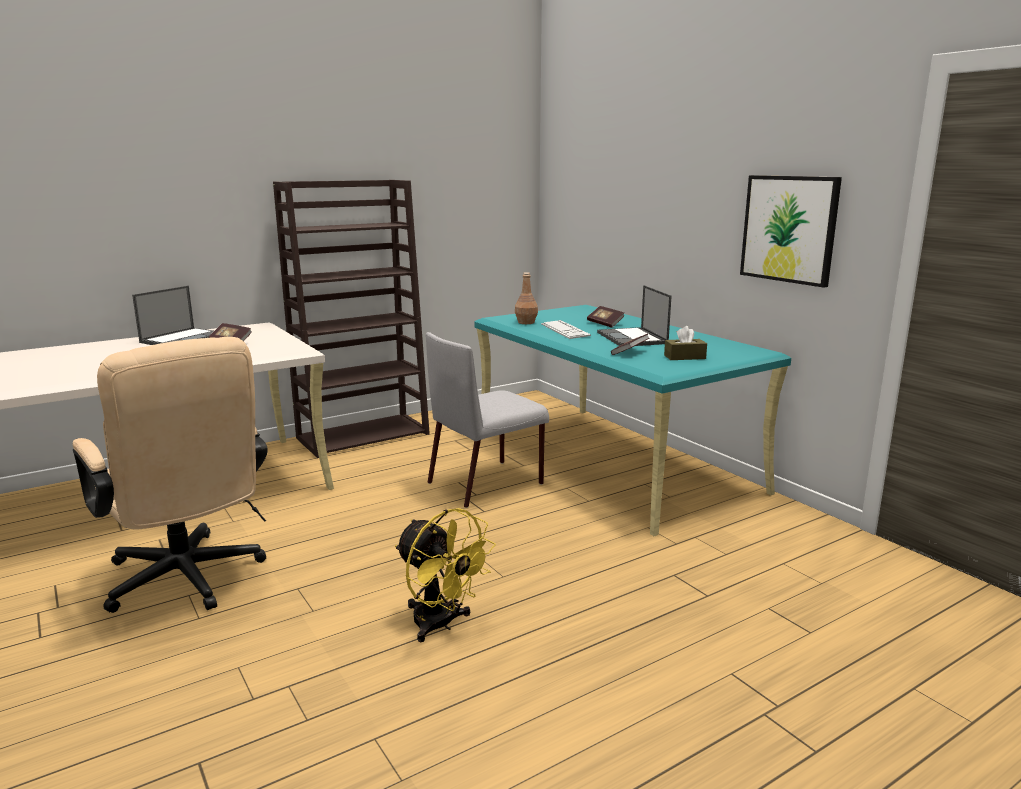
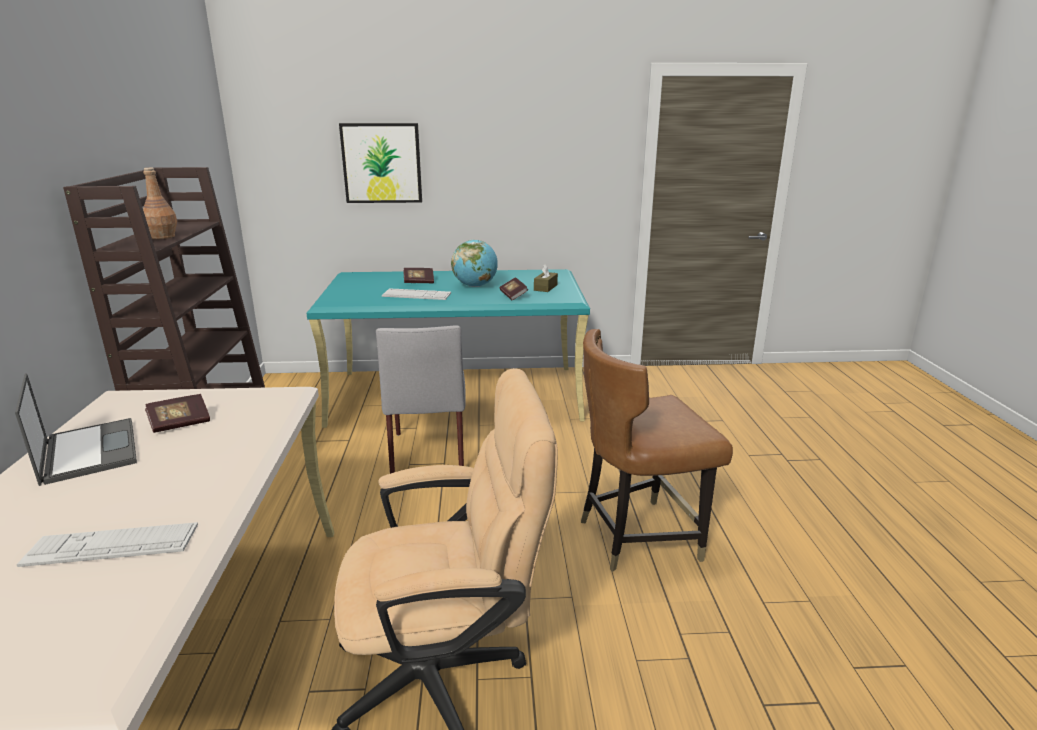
camera: 60 degrees left, 5 degrees up
yellow fan [395,508,496,642] -> brown chair [581,329,733,571]
brown bottle [515,272,538,324] -> brown bottle moved to [143,168,177,239]
laptop [597,285,672,346] -> globe [451,240,498,287]
picture [740,175,842,288] -> picture moved to [339,123,422,203]
none -> keyboard [17,522,198,567]

